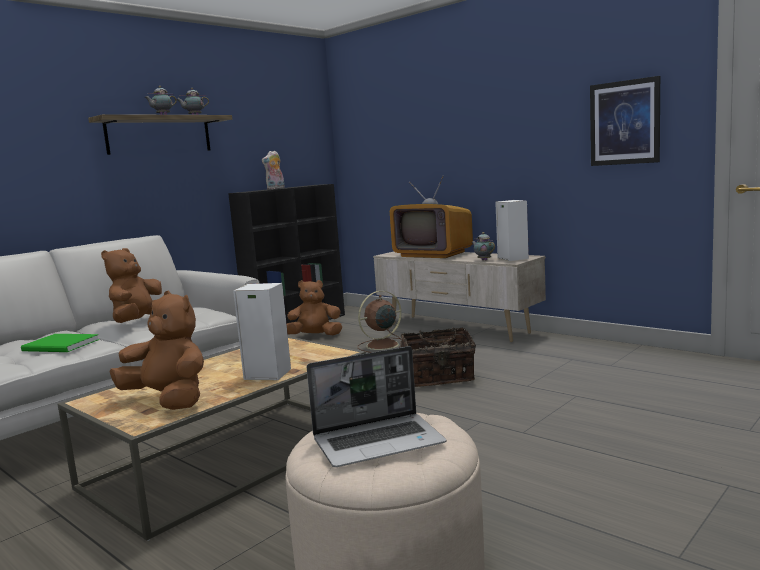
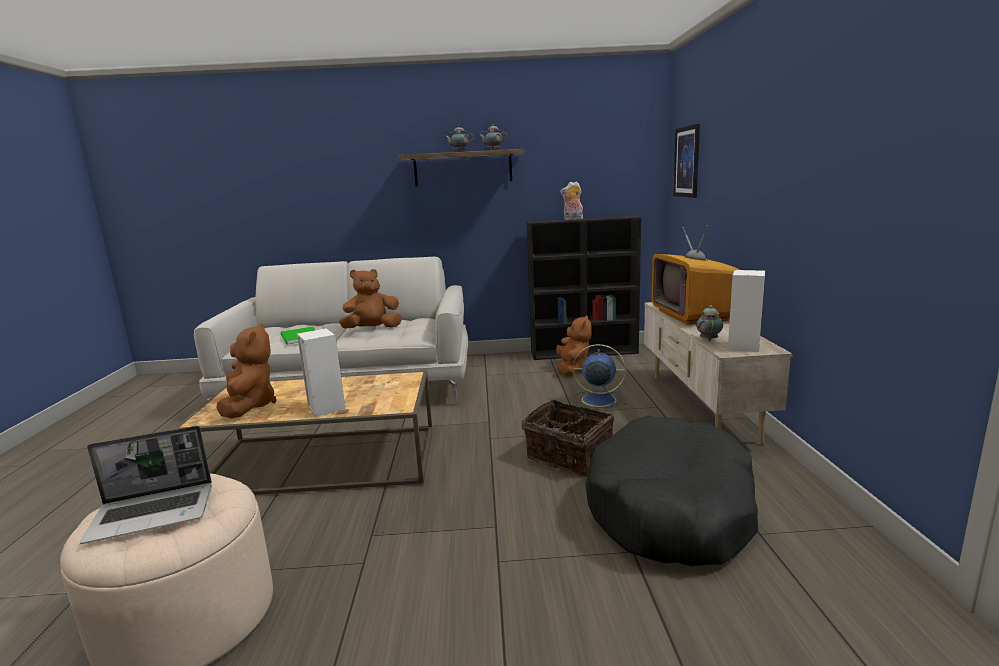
camera: 45 degrees right, 5 degrees up
brown plush toy [287,280,342,335] -> brown plush toy turned 60 degrees clockwise [556,315,592,376]
laptop [307,346,447,467] -> laptop turned 45 degrees counterclockwise [80,426,212,544]
brown fan [358,291,402,353] -> blue fan [573,344,626,410]
picture [590,76,660,166] -> picture moved to [673,124,700,198]
none -> black dog bed [585,415,758,566]

